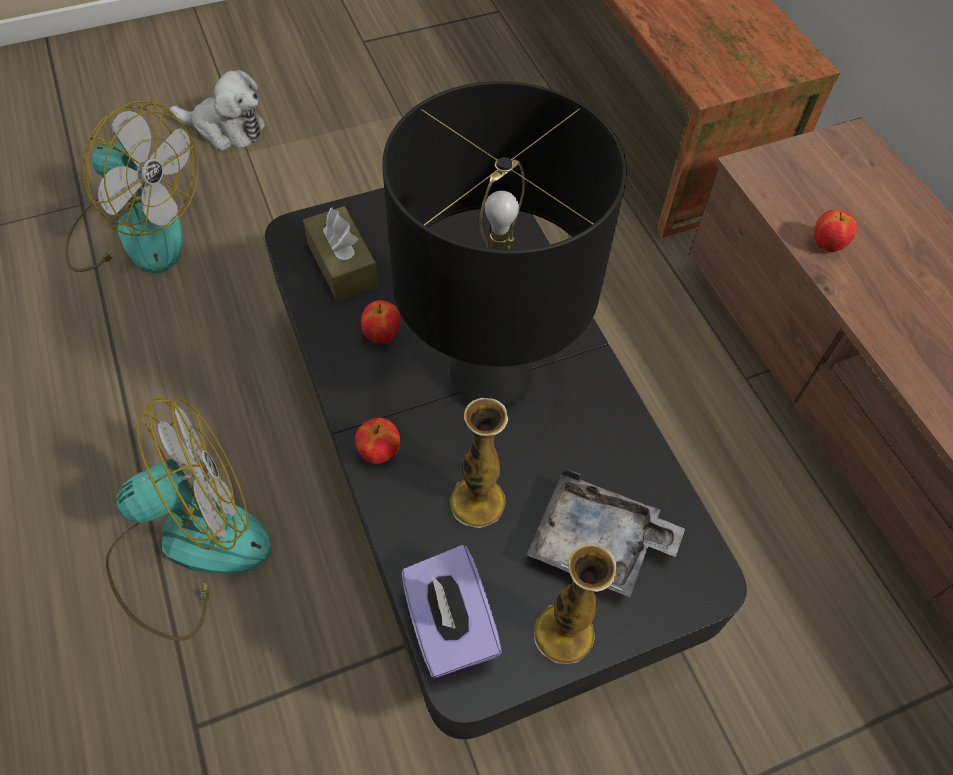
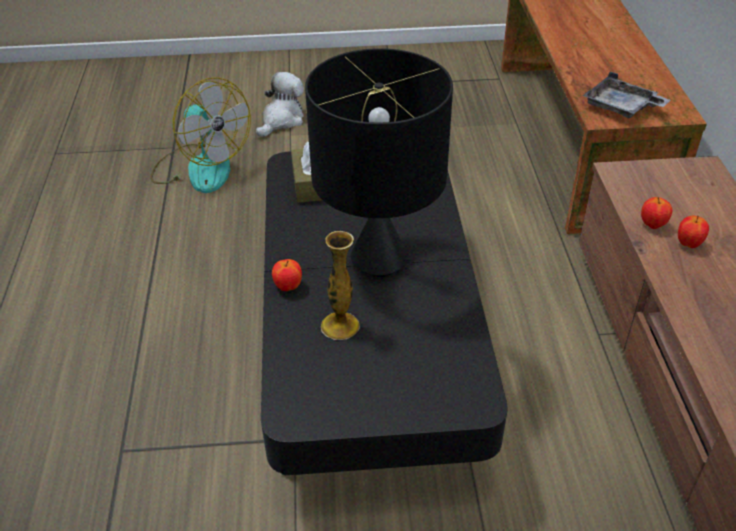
camera: 20 degrees right, 15 degrees down
fan [106,398,272,641] -> none
plush toy [170,70,265,151] -> plush toy turned 90 degrees counterclockwise [256,72,304,137]
apple [361,300,400,343] -> apple moved to [678,216,709,248]
purple tissue box [402,545,502,678] -> none
grey tray [527,469,685,597] -> grey tray moved to [583,72,670,118]
vase [534,544,617,664] -> none

